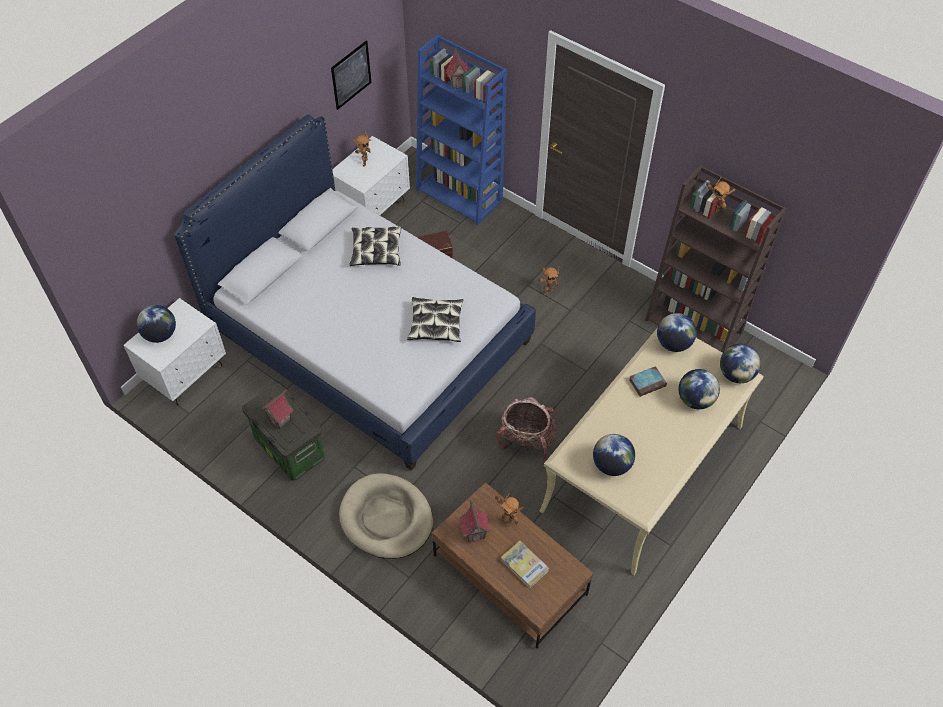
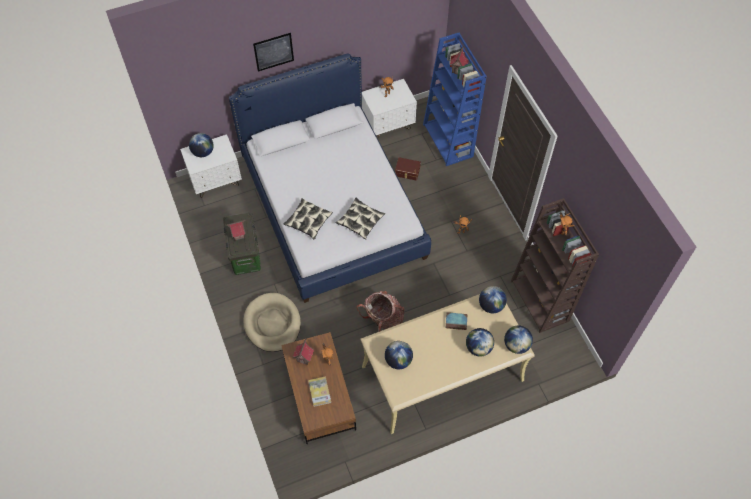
camera: 30 degrees right, 5 degrees up
picture [331,40,371,110] -> picture moved to [253,33,294,72]
pillow [349,226,401,266] -> pillow moved to [283,198,333,239]

